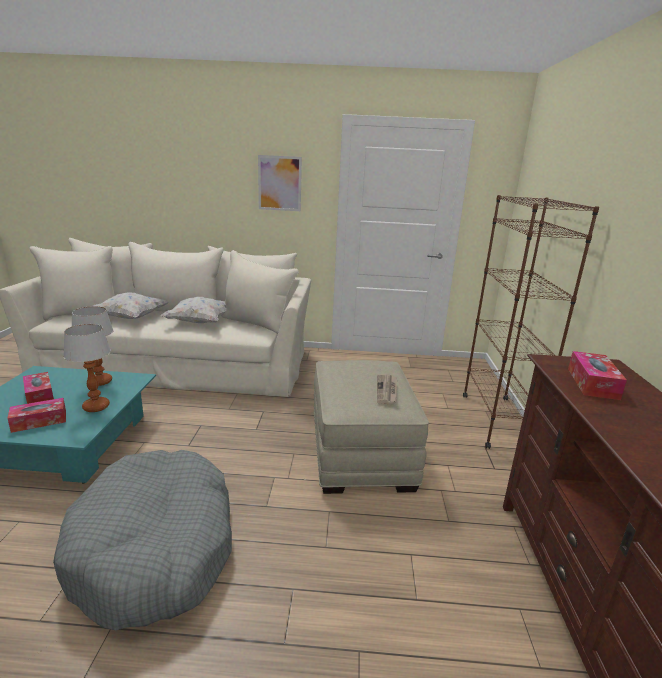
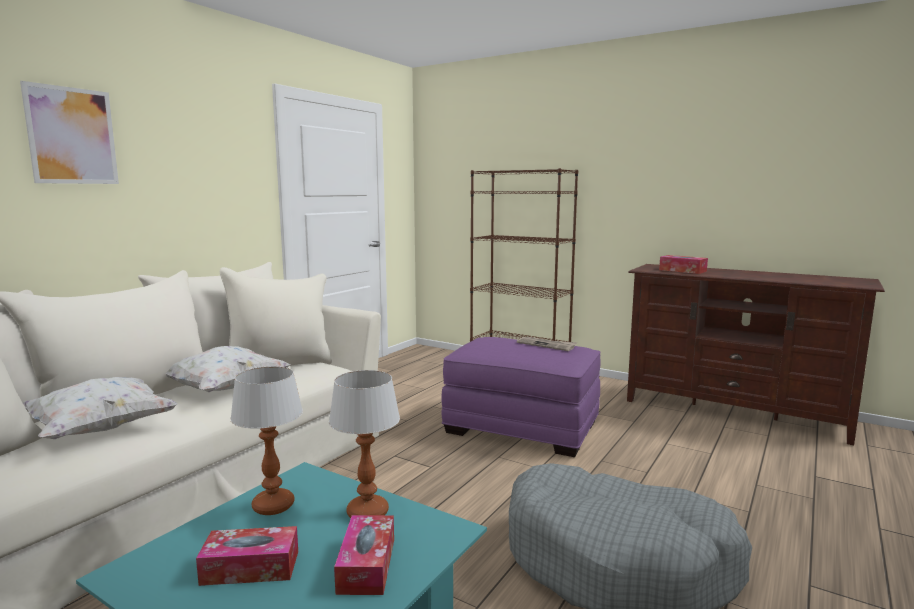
camera: 60 degrees left, 10 degrees down
picture [258,155,302,211] -> picture moved to [20,81,119,184]
beige ottoman [314,360,429,494] -> purple ottoman [441,337,601,457]

